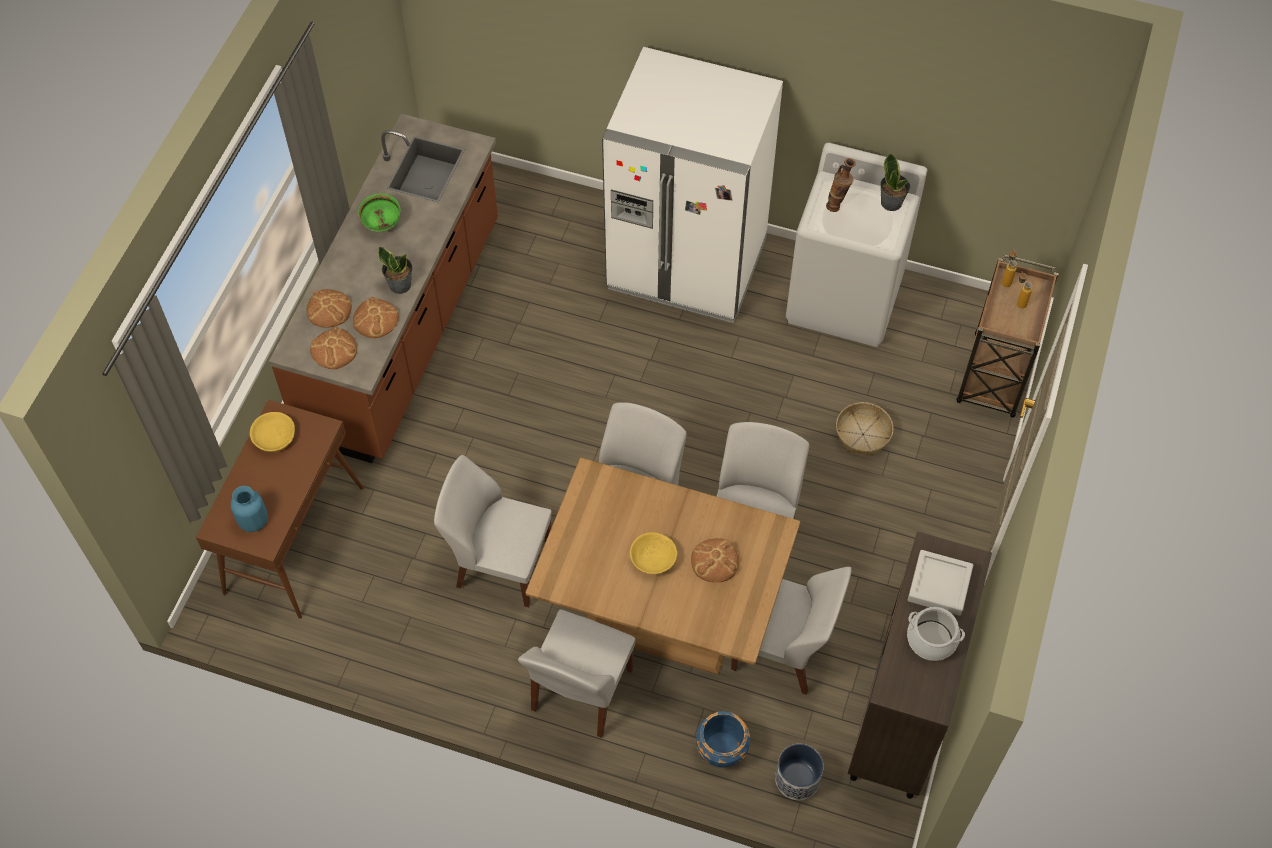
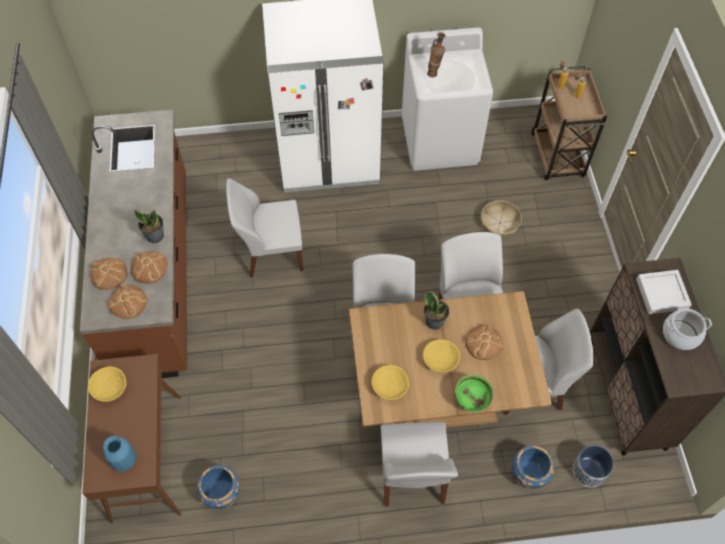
camera: 25 degrees left, 0 degrees up
green bowl [358,193,400,233] -> green bowl moved to [455,375,493,412]
white chair [434,455,552,607] -> white chair moved to [226,178,303,277]
potted plant [880,153,910,211] -> potted plant moved to [424,291,449,330]
none -> blue planter [197,466,239,509]
none -> yellow bowl [372,365,409,400]

